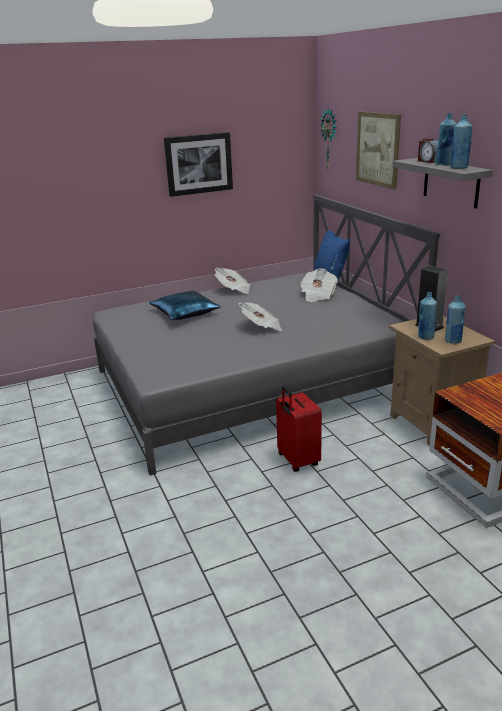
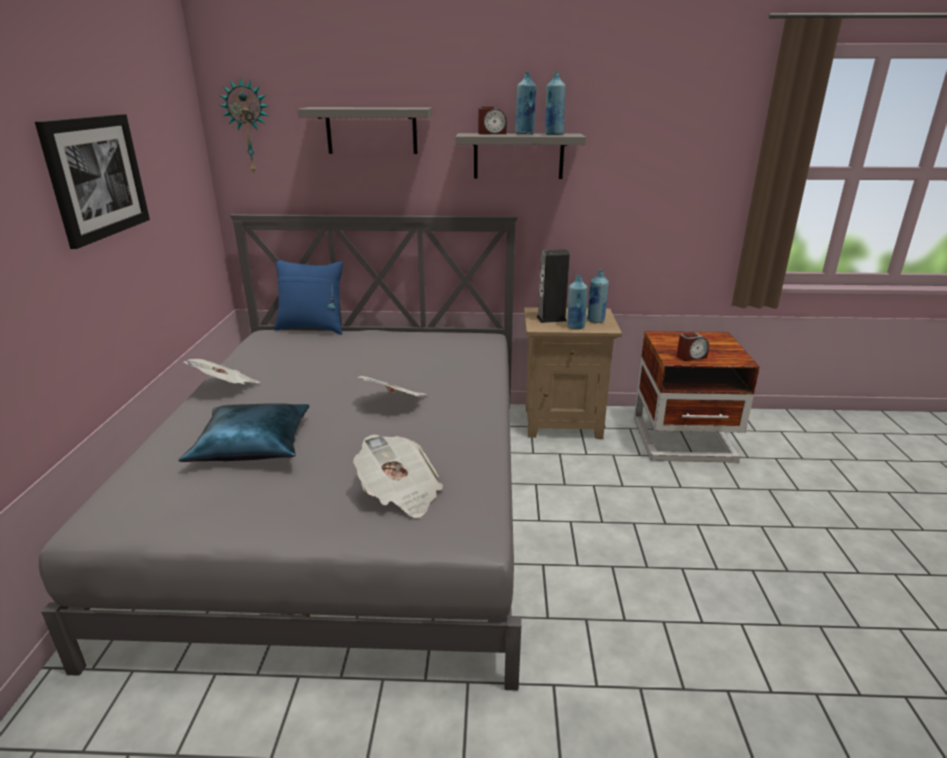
camera: 65 degrees left, 0 degrees up
red suitcase [276,386,322,472] -> none
newspaper [300,269,338,302] -> newspaper moved to [353,434,443,518]
picture [356,112,401,189] -> grey shelf [297,107,432,154]
none -> alarm clock [677,332,709,361]

